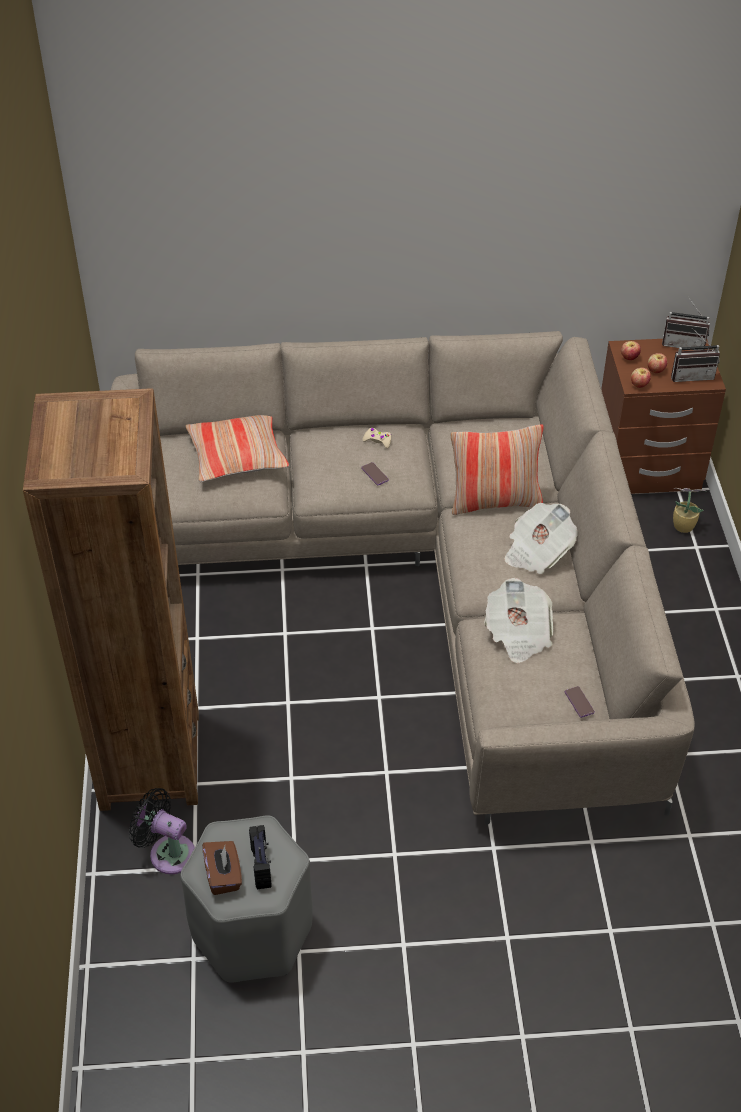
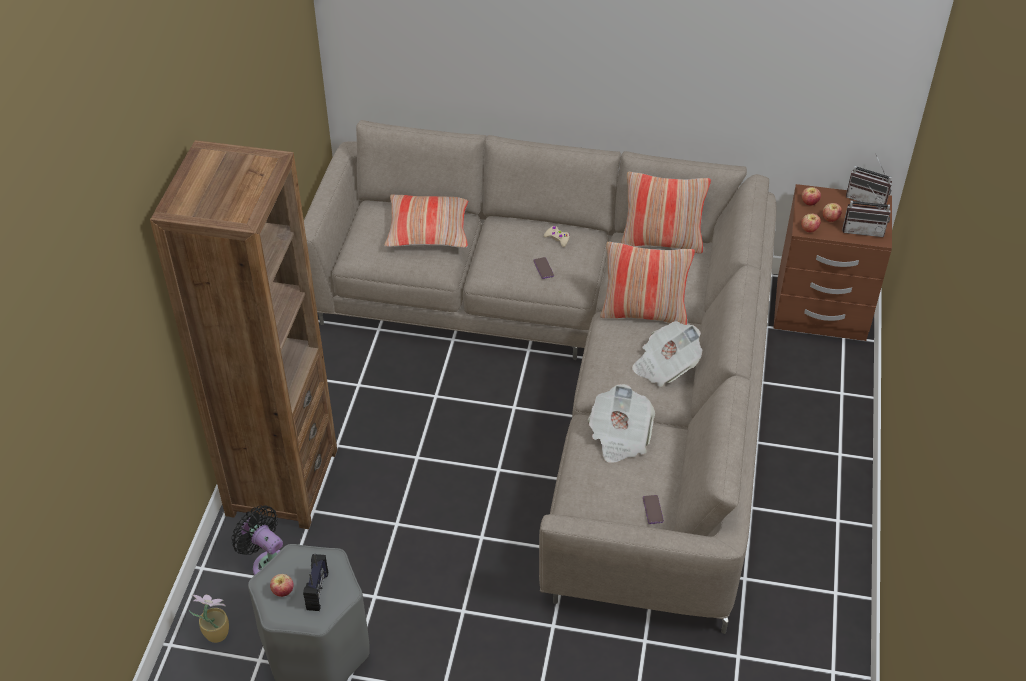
camera: 15 degrees right, 0 degrees up
brown tissue box [202,841,242,895] -> apple [270,574,294,597]
potted plant [673,488,707,533] -> potted plant moved to [189,595,229,643]
none -> pillow [621,172,711,253]

